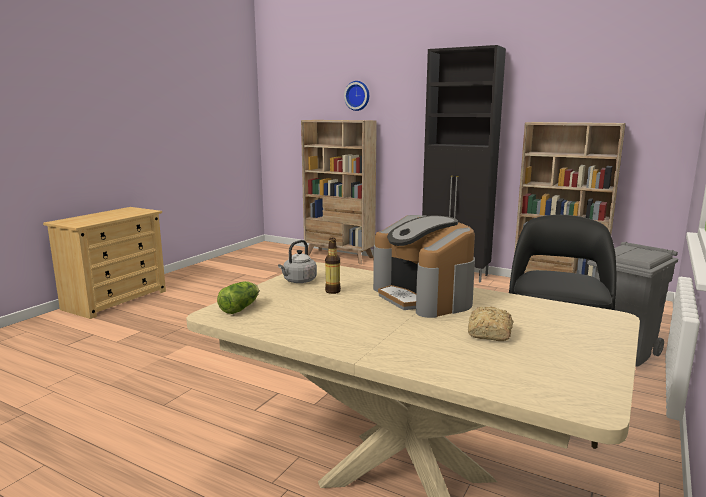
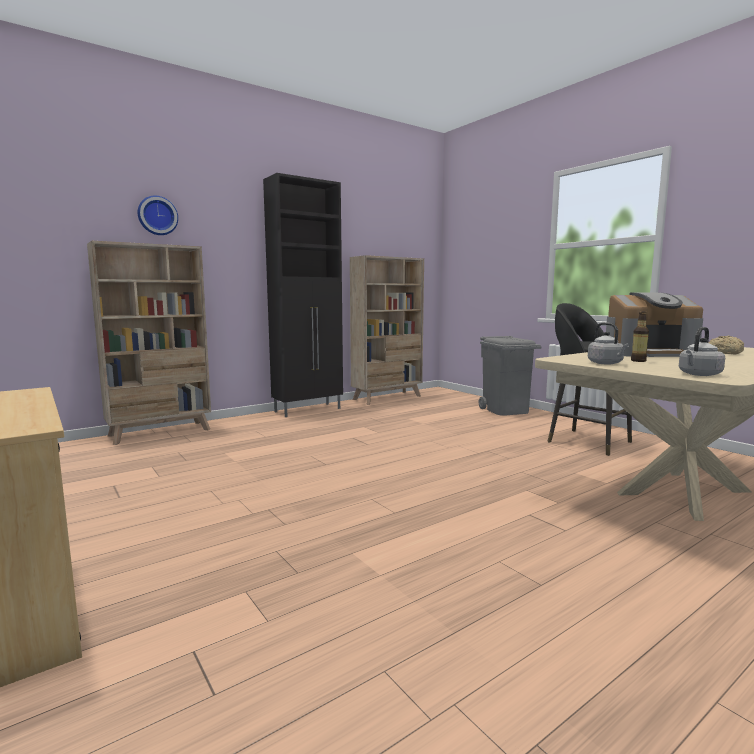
camera: 65 degrees left, 5 degrees down
lettuce [217,281,259,314] -> grey kettle [679,327,725,376]

